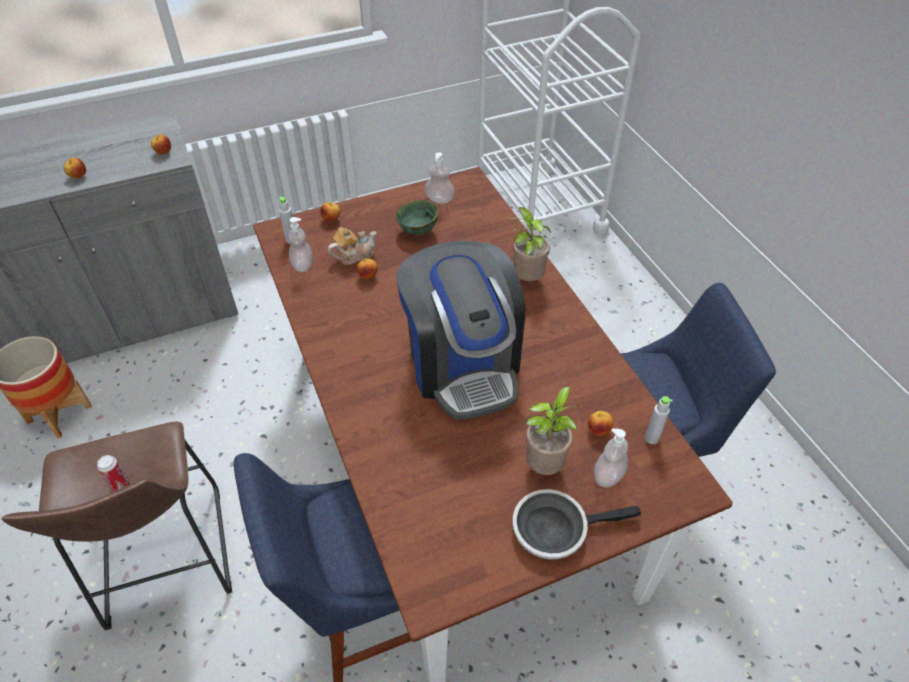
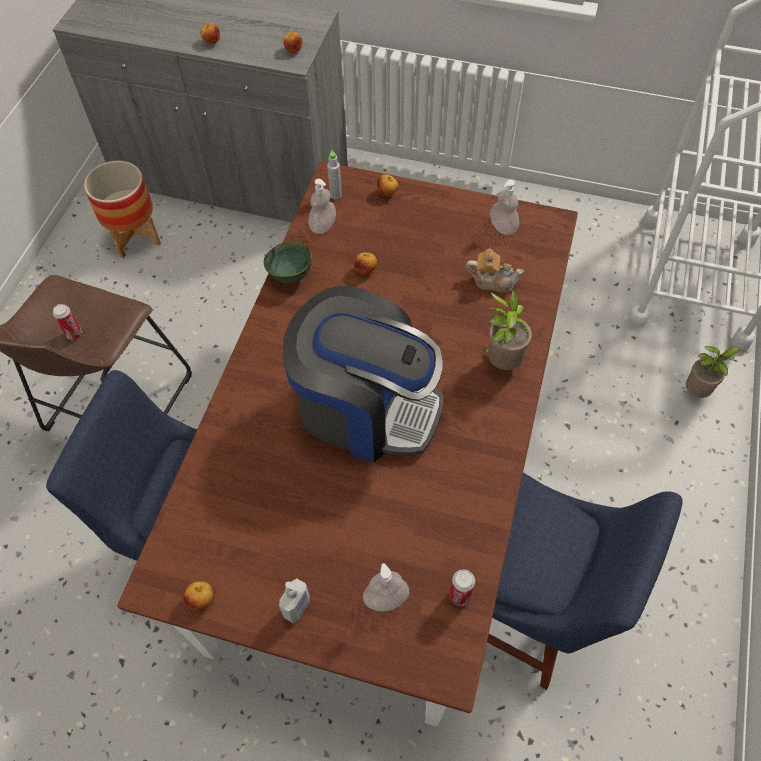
camera: 40 degrees right, 10 degrees up
teapot [328,227,376,265] -> teapot moved to [466,249,524,293]
green bowl [396,200,438,235] -> green bowl moved to [264,242,312,283]
coffee machine [396,241,525,420] -> coffee machine turned 90 degrees counterclockwise [283,286,443,462]
frying pan [512,489,641,559] -> soap dispenser [279,578,310,623]
potted plant [526,386,580,475] -> potted plant moved to [686,346,740,398]
apple [588,411,614,436] -> apple moved to [183,581,213,610]
grey bottle [645,396,673,444] -> can [449,569,475,606]

